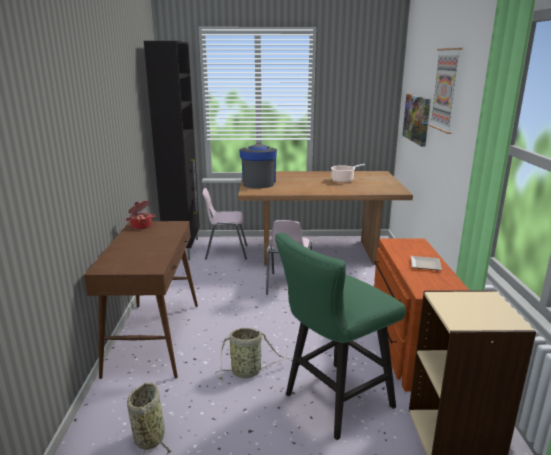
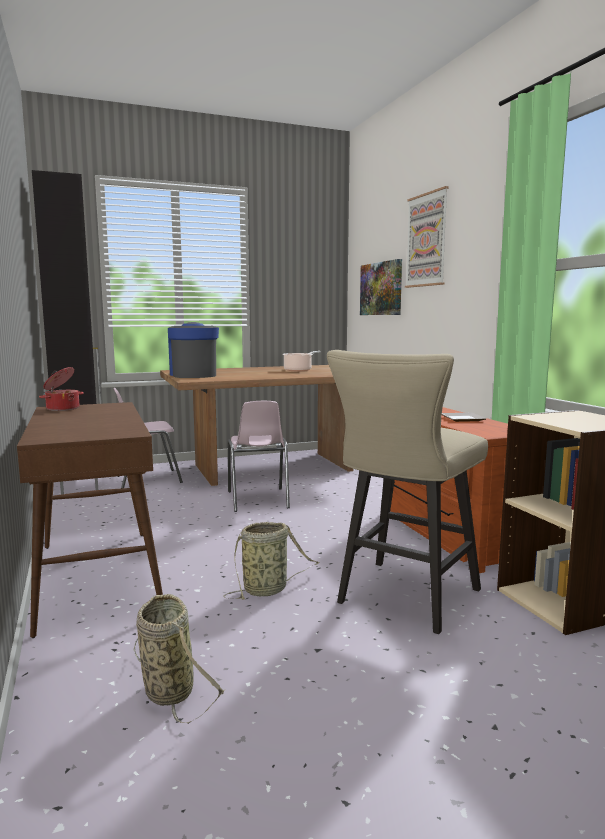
camera: 20 degrees left, 10 degrees down
green stool [275,233,406,440] -> beige stool [327,350,488,634]

